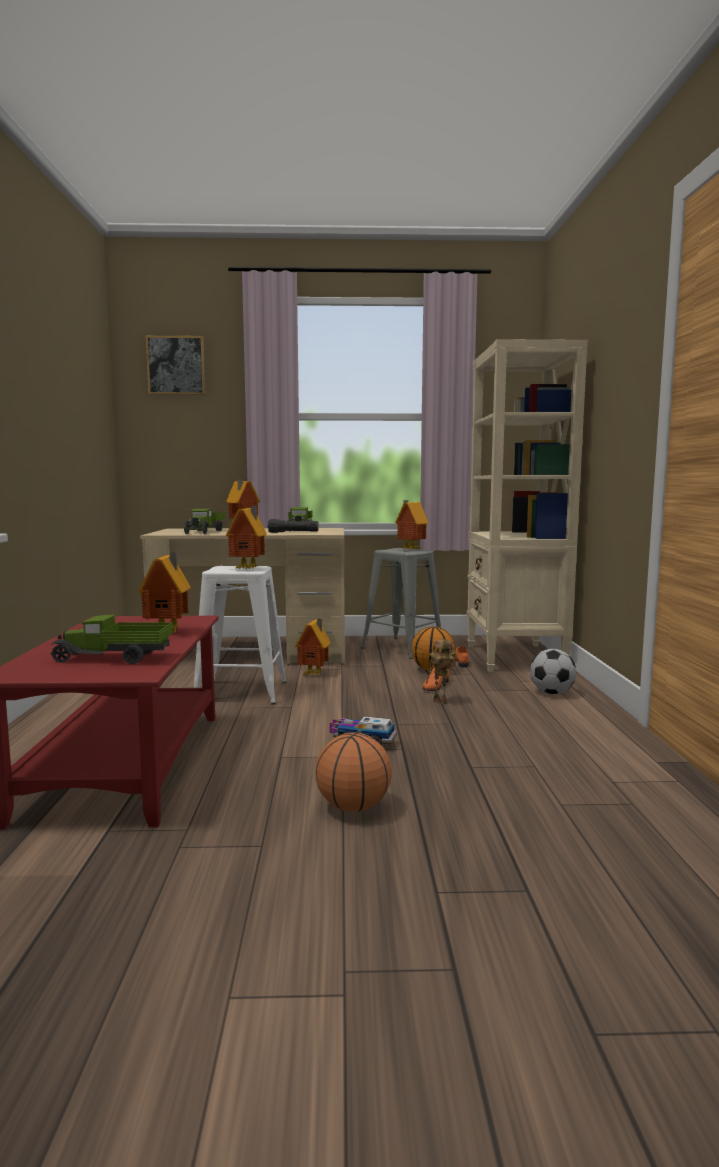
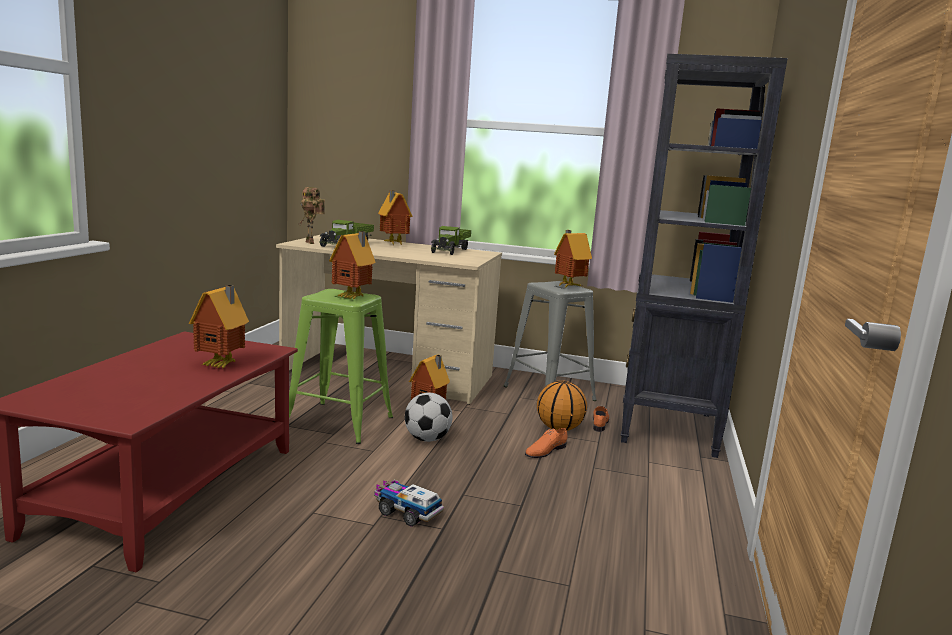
camera: 15 degrees right, 5 degrees up
toy truck [50,614,173,664] -> none
picture [146,336,206,395] -> none
white stool [194,566,287,704] -> green stool [289,289,393,444]
black flashlight [267,519,319,533] -> none
basketball [316,732,392,812] -> none
toy robot [426,639,456,704] -> toy robot moved to [298,187,325,244]
beige bookcase [467,339,588,672] -> black bookcase [621,54,788,458]
football [530,649,576,694] -> football moved to [405,393,453,442]

